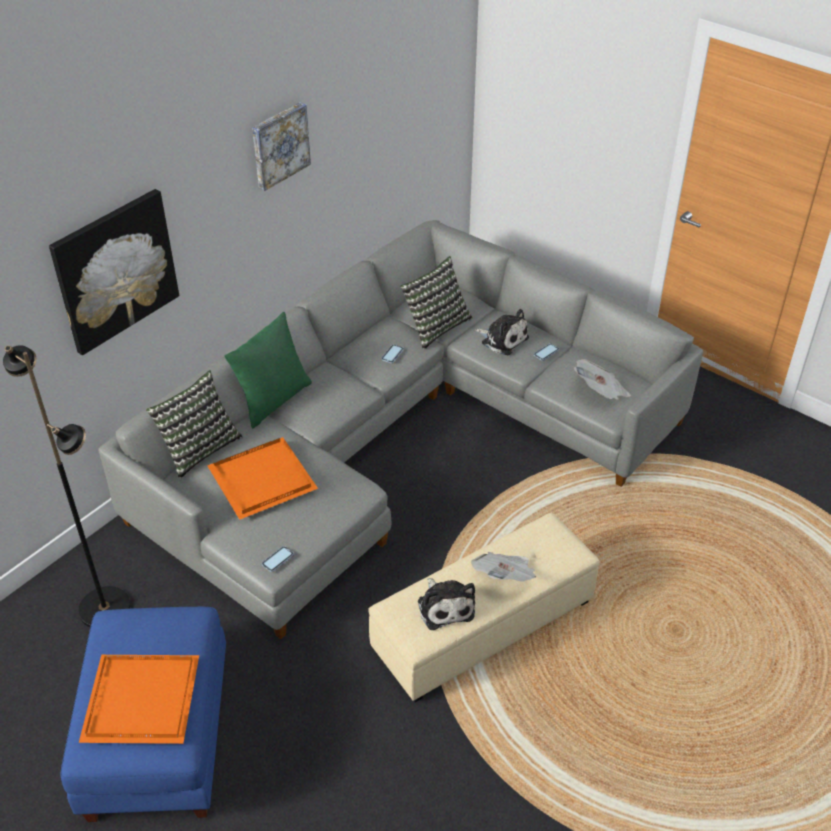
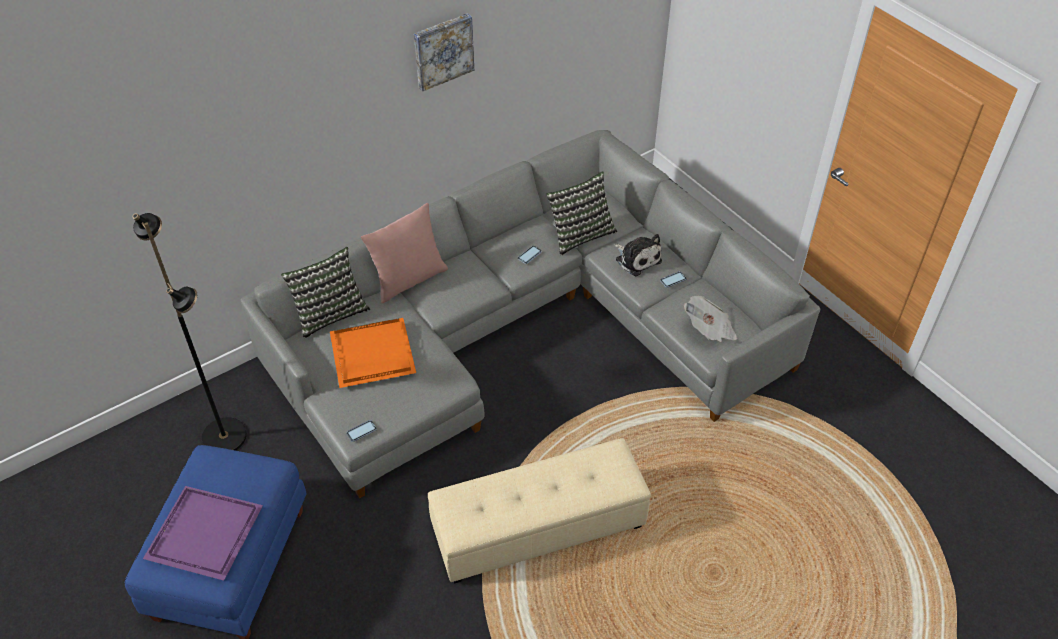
camera: 15 degrees right, 5 degrees up
picture [49,189,179,355] -> none
orange tray [79,655,199,744] -> purple tray [143,486,263,581]
green pillow [225,312,312,429] -> pink pillow [361,203,448,303]
plush toy [418,578,475,630] -> none
newspaper [471,552,536,582] -> none

